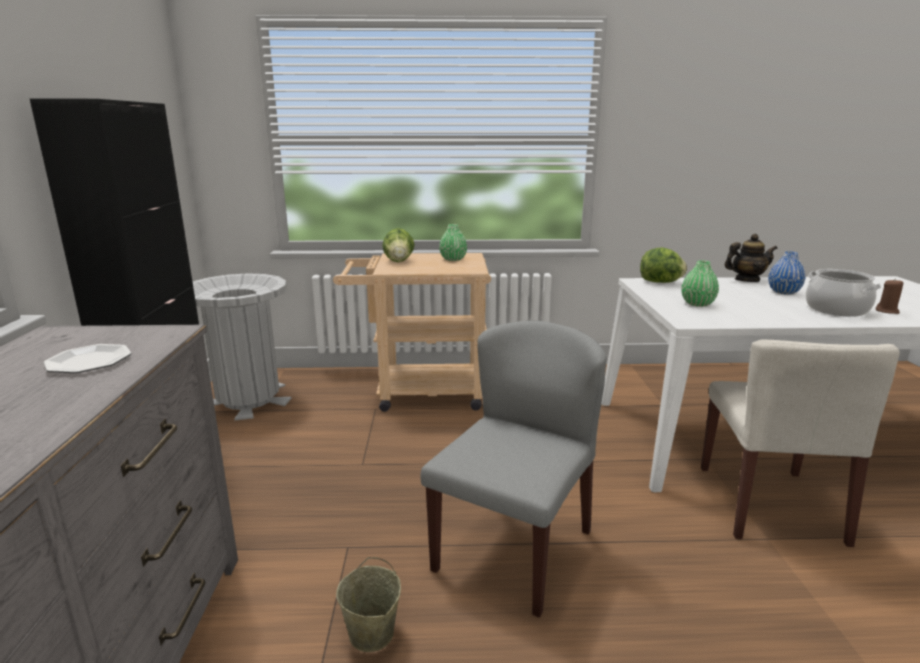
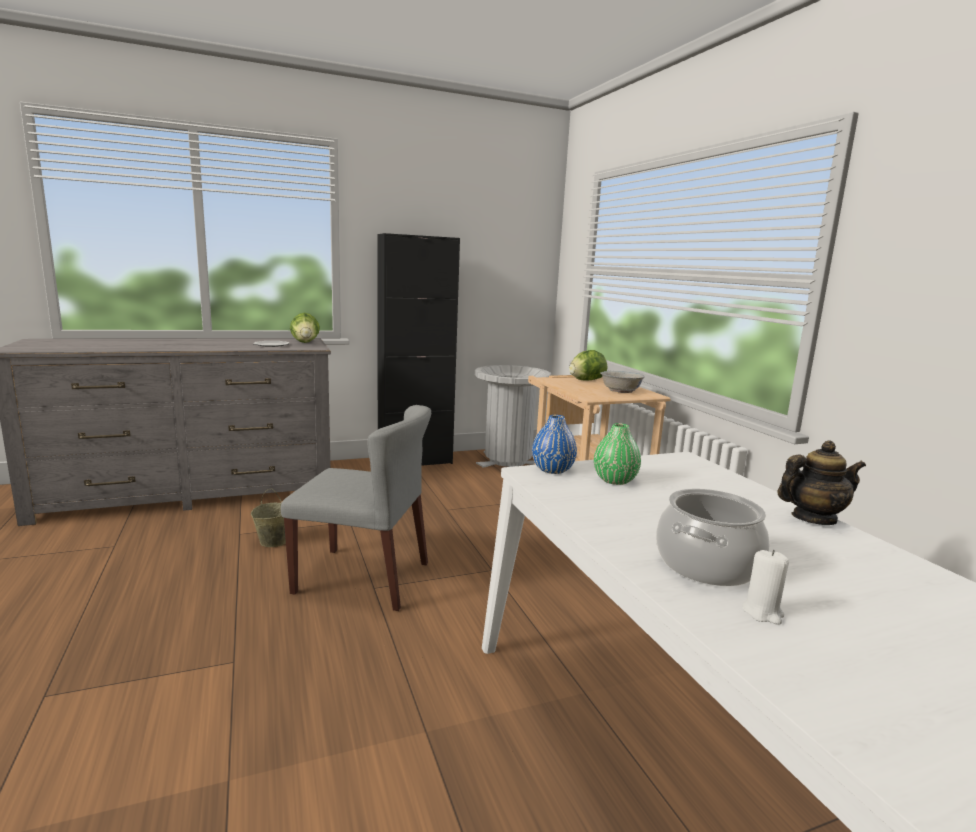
camera: 70 degrees right, 5 degrees down
green vase [439,224,467,261] -> white bowl [601,371,645,393]
lettuce [640,248,687,283] -> lettuce moved to [290,312,320,343]
beige chair [701,339,900,547] -> none
teapot [725,234,778,282] -> teapot turned 75 degrees counterclockwise [777,440,866,525]
blue vase [768,251,805,295] -> blue vase moved to [532,415,577,474]
brown candle [876,280,903,314] -> white candle [742,550,789,625]

